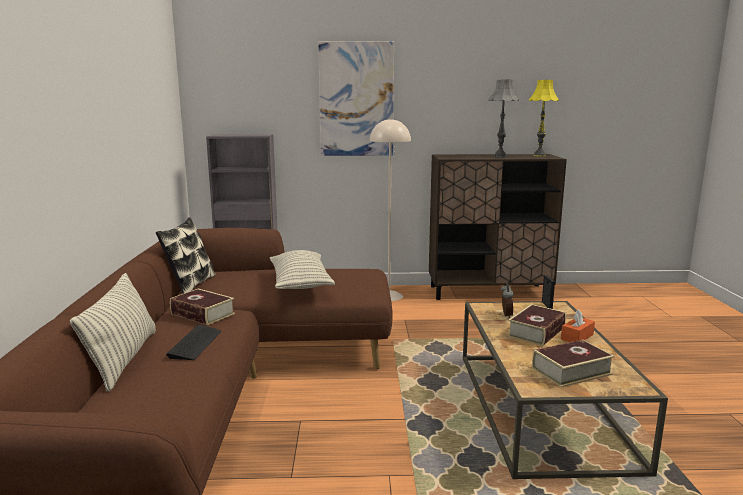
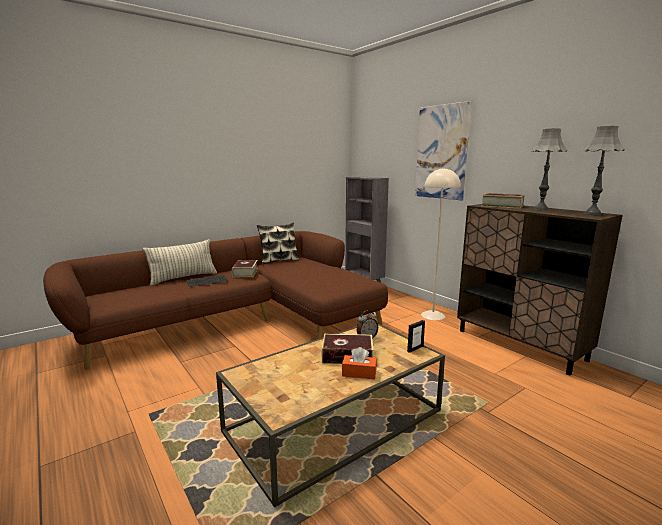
camera: 55 degrees right, 0 degrees up
pillow [270,250,335,289] -> none
yellow table lamp [529,80,559,156] -> grey table lamp [584,126,624,215]
book [532,339,615,387] -> book moved to [481,193,524,209]

